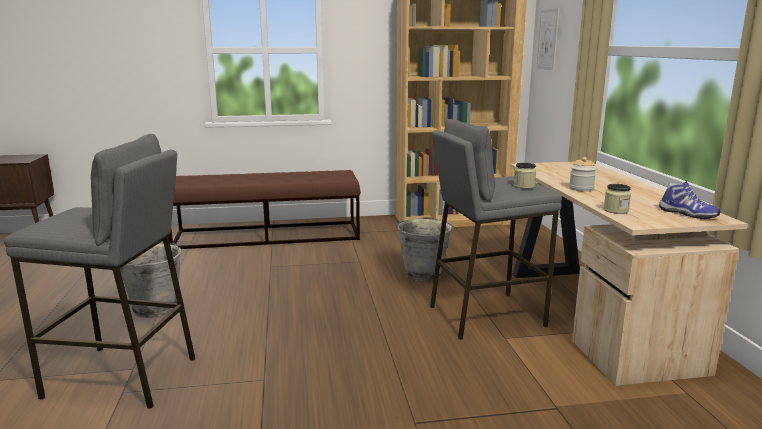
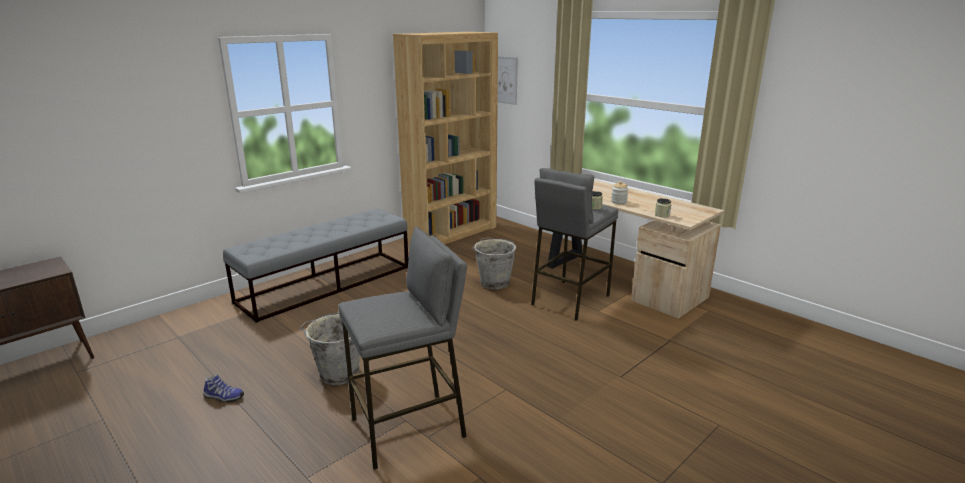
camera: 35 degrees left, 5 degrees up
brown bench [168,170,361,249] -> grey bench [223,208,409,323]
shoe [659,182,721,219] -> shoe moved to [203,375,244,403]

